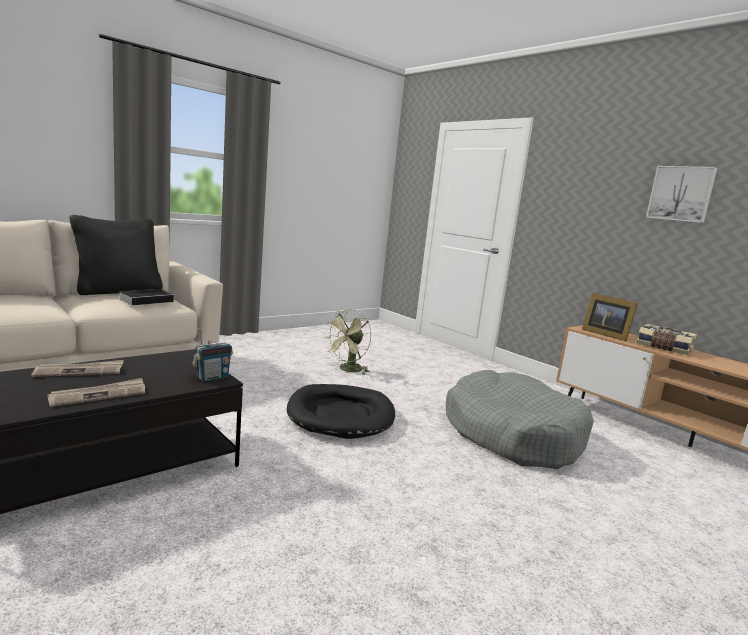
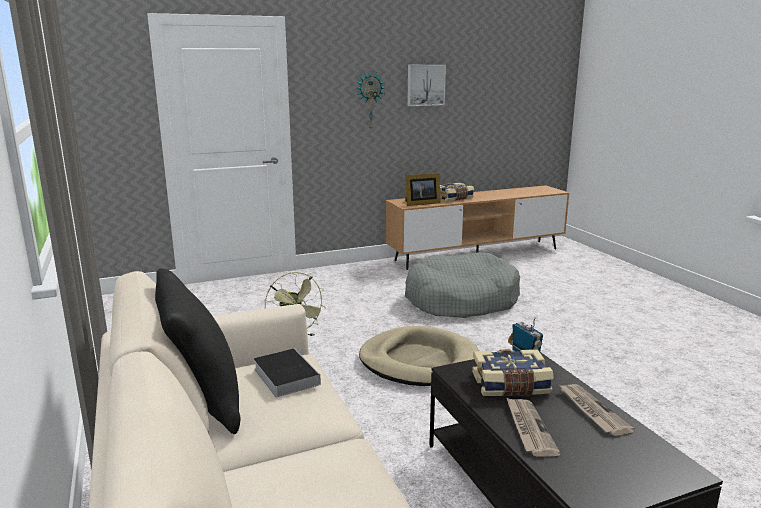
camera: 70 degrees left, 5 degrees up
black dog bed [287,384,395,439] -> beige dog bed [359,326,479,386]
none -> wall clock [356,72,385,129]
none -> book [472,349,554,396]

